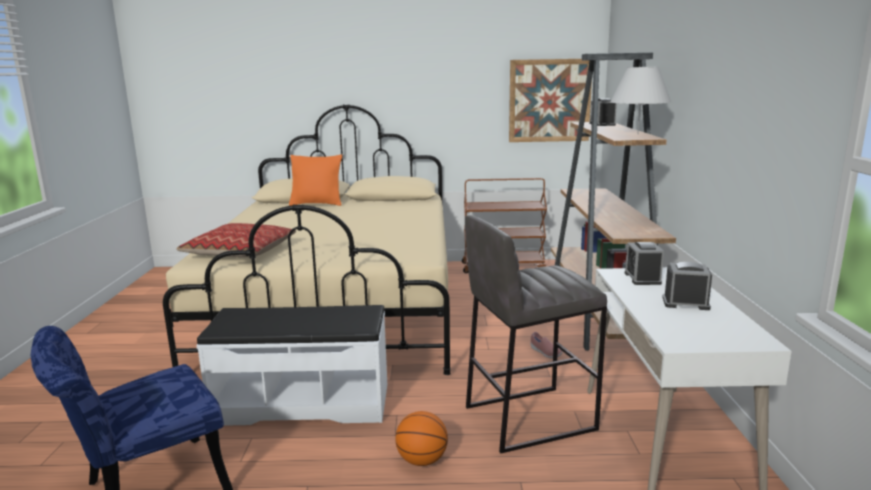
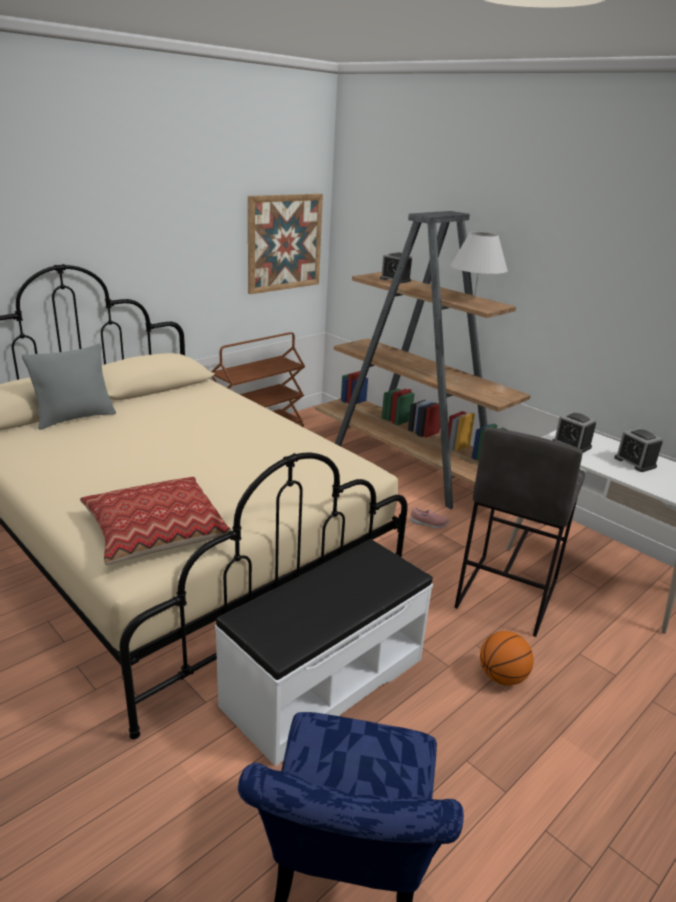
camera: 45 degrees left, 10 degrees up
orange pillow [289,154,342,206] -> grey pillow [22,343,116,430]
alarm clock [662,262,712,310] -> alarm clock turned 90 degrees counterclockwise [614,428,663,472]

